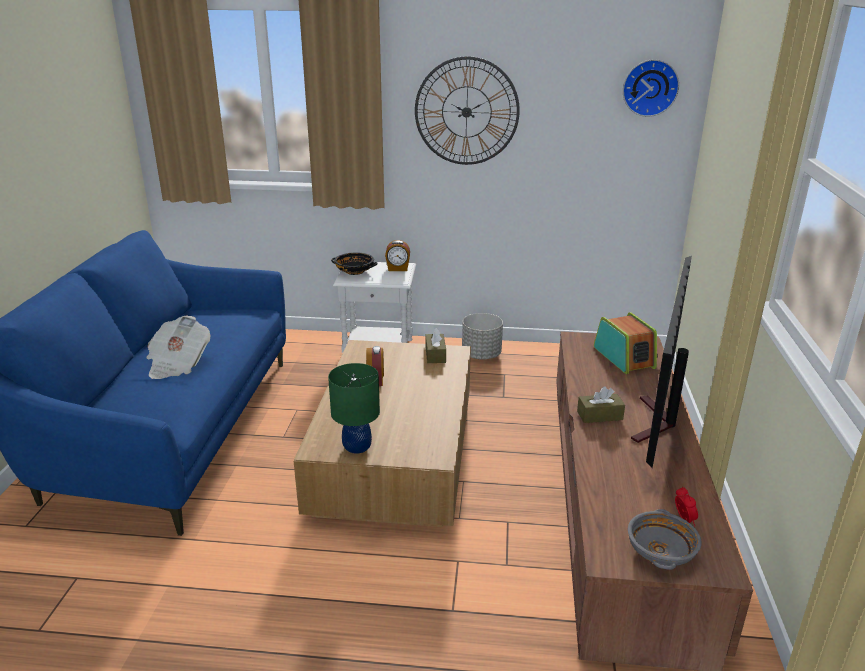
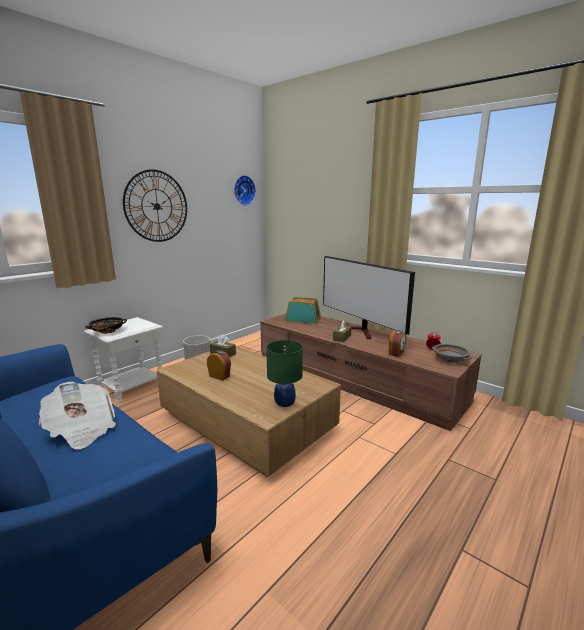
camera: 55 degrees left, 10 degrees down
alarm clock [385,240,410,271] -> alarm clock moved to [389,330,406,357]

